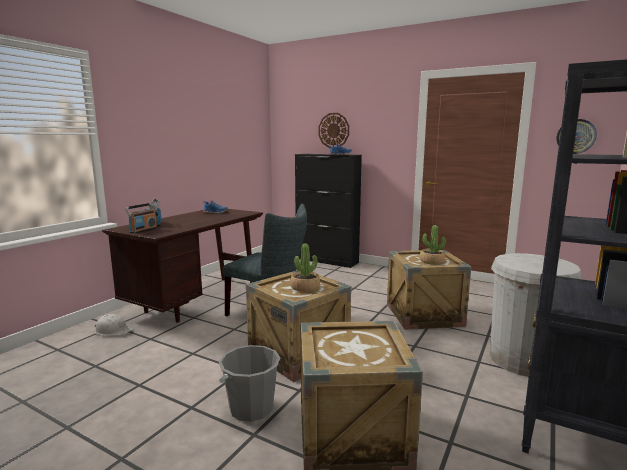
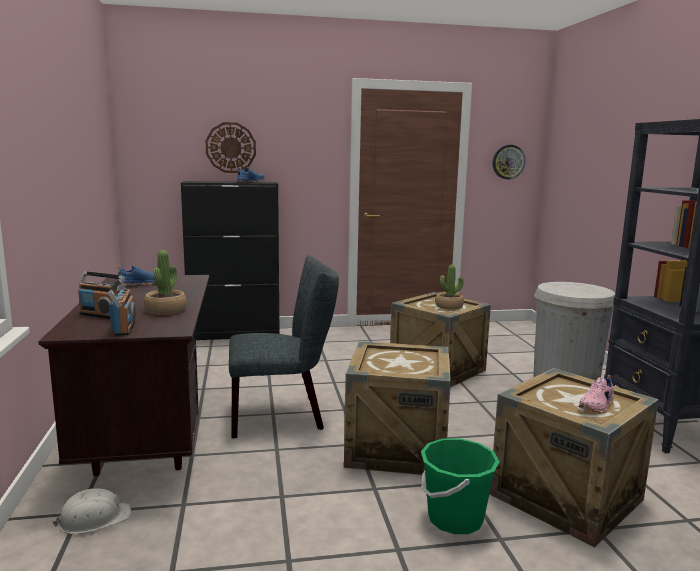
camera: 40 degrees left, 0 degrees up
grey bucket [219,345,280,422] -> green bucket [421,439,500,534]
potted plant [290,243,320,292] -> potted plant moved to [144,250,187,315]
none -> pink shoe [578,375,614,413]

